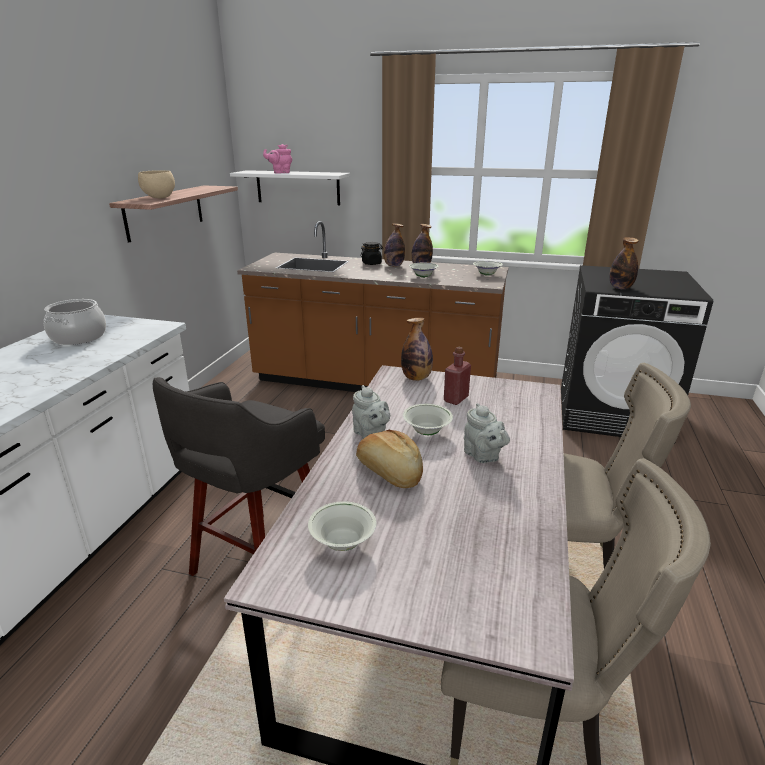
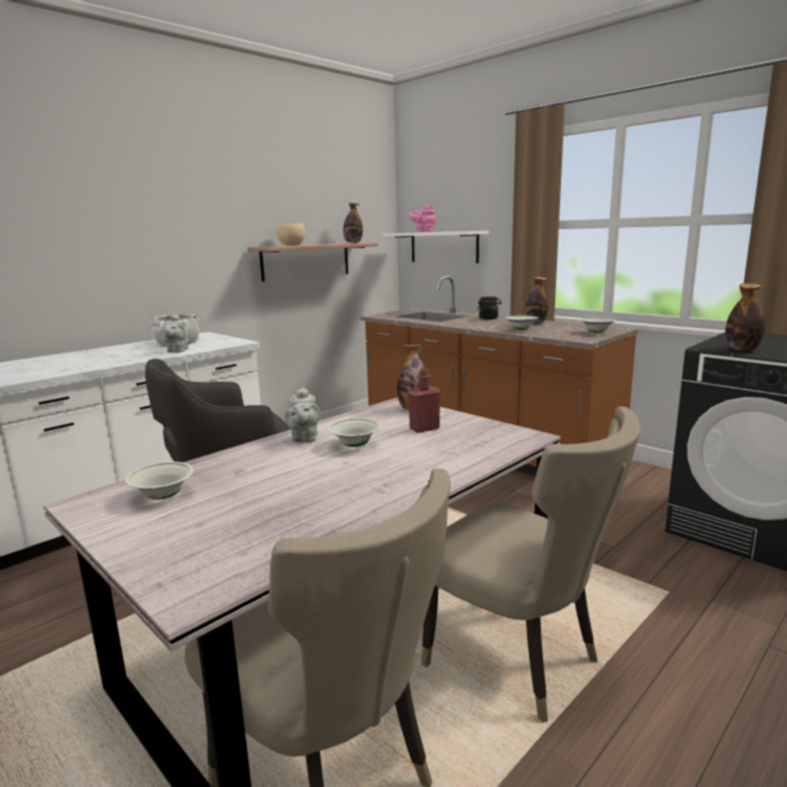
camera: 30 degrees right, 10 degrees down
bread [356,430,423,488] -> none
bottle [384,223,405,267] -> bottle moved to [343,203,363,243]
grey teapot [464,403,510,463] -> grey teapot moved to [160,314,188,352]

